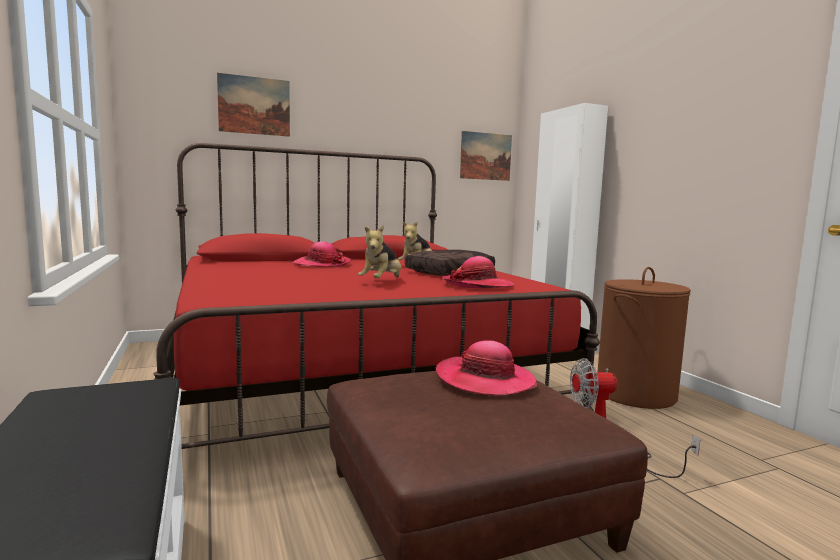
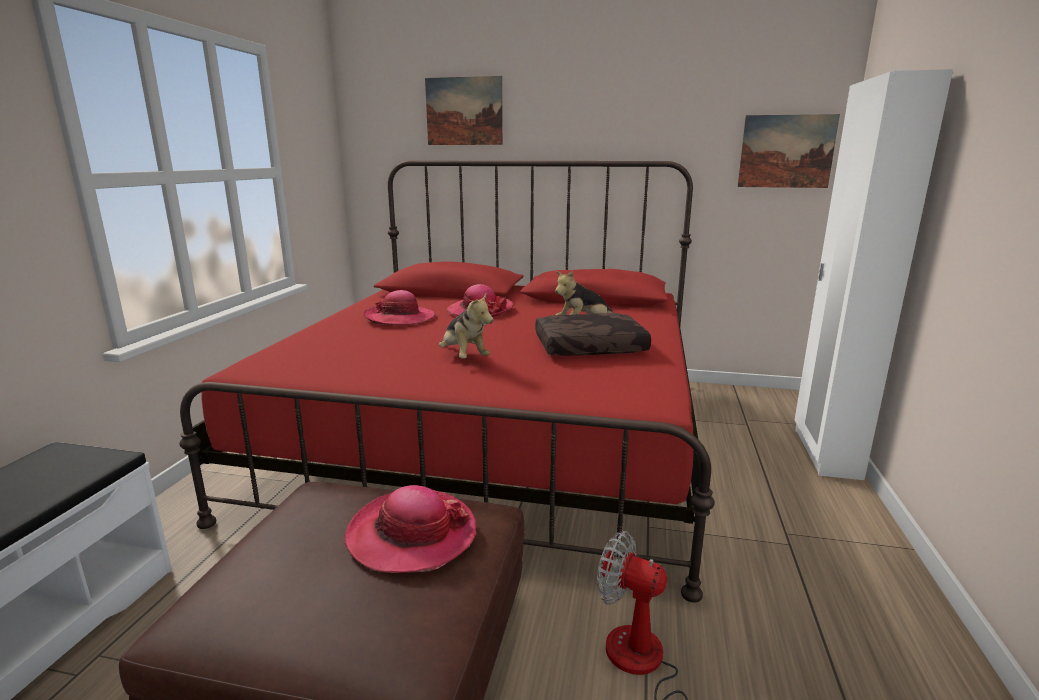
camera: 35 degrees right, 10 degrees up
plush toy [358,225,401,278] -> plush toy turned 90 degrees counterclockwise [439,294,494,359]
hat [442,256,514,288] -> hat moved to [363,290,436,326]
brown laundry basket [597,267,691,409] -> none

